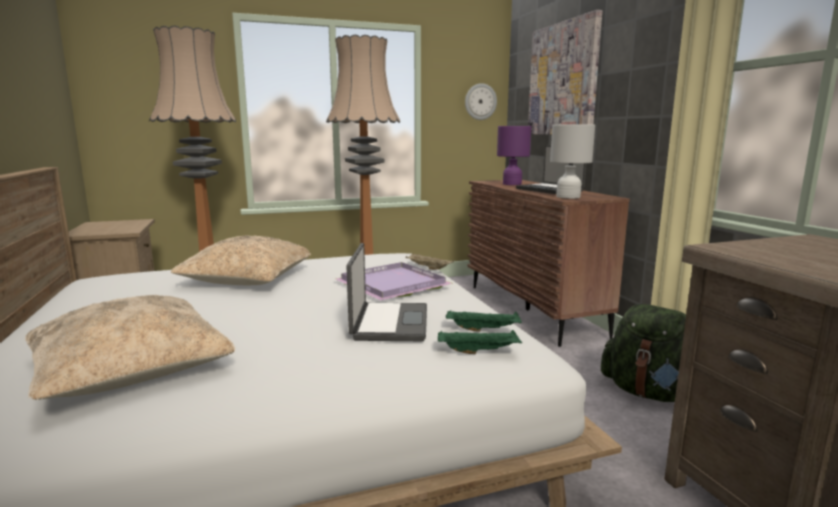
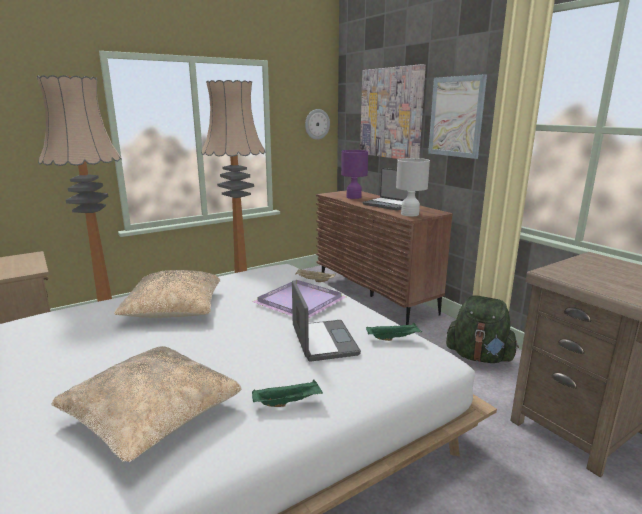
camera: 15 degrees left, 5 degrees up
green tray [438,330,522,354] -> green tray moved to [252,380,323,407]
none -> picture [428,74,487,159]

